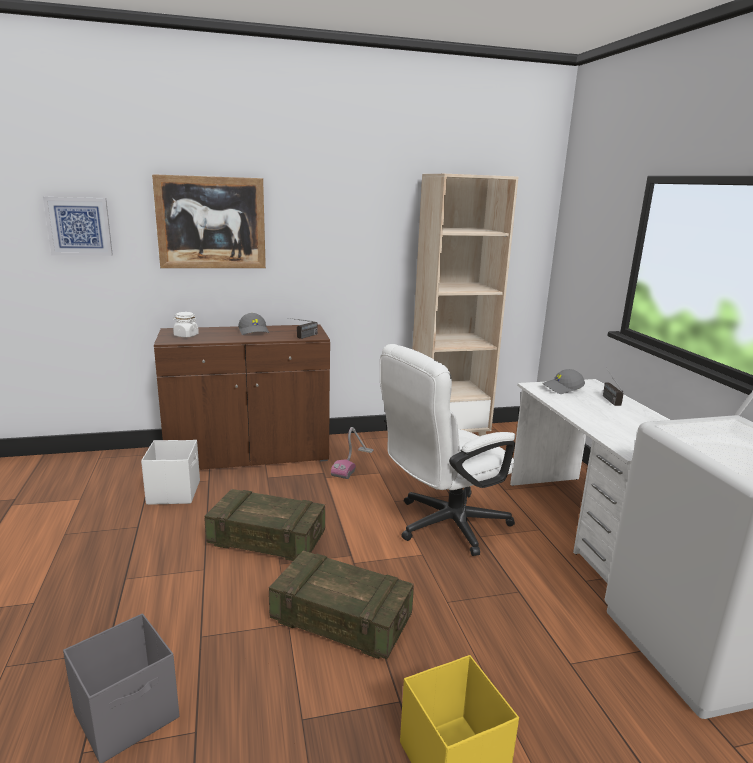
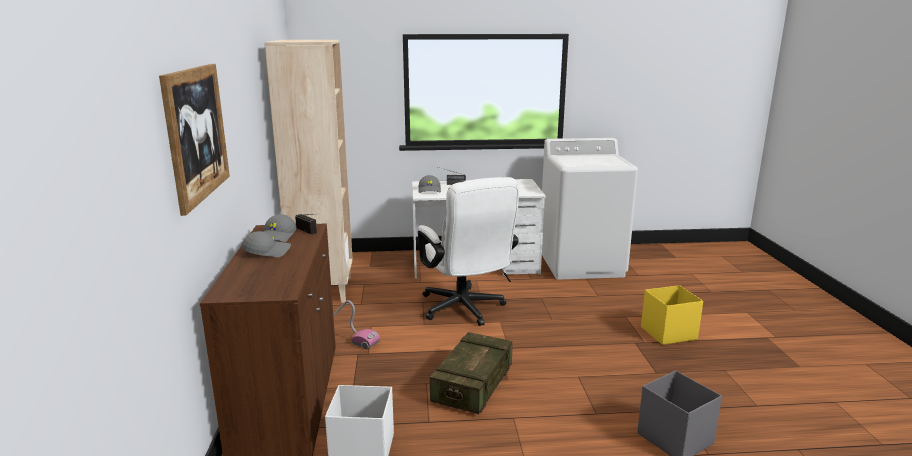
camera: 80 degrees left, 0 degrees up
picture [43,197,113,256] -> none
white jar [173,312,199,337] -> none
crate [269,551,414,659] -> none
none -> grey cap [263,214,297,242]

